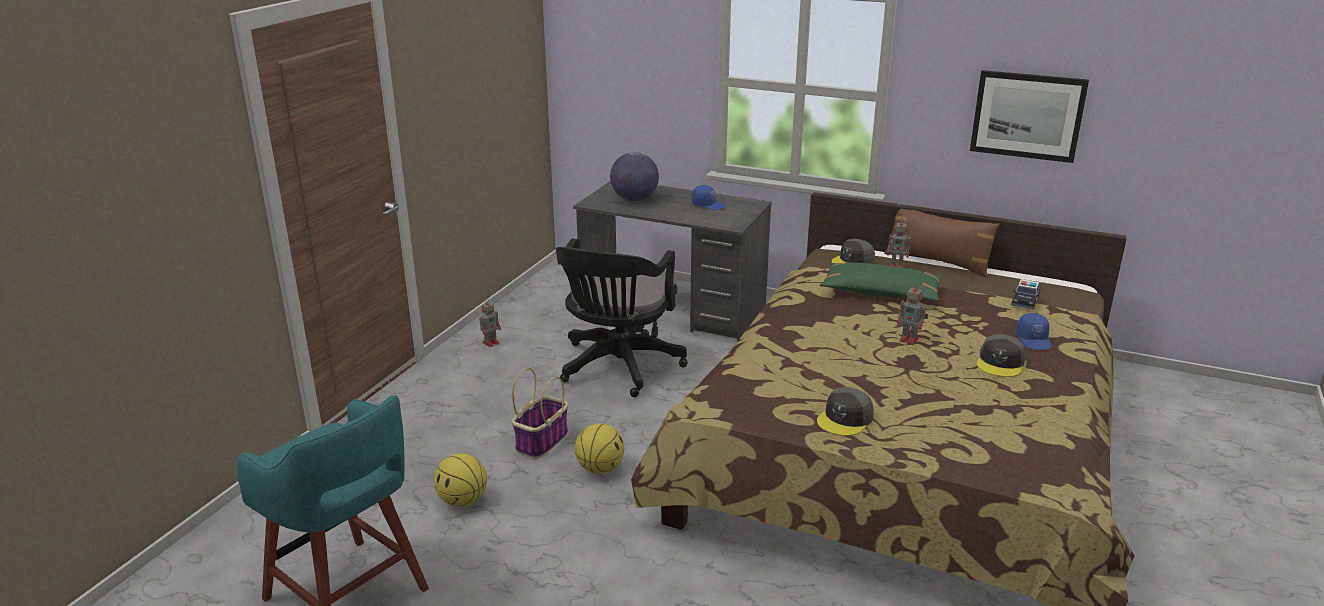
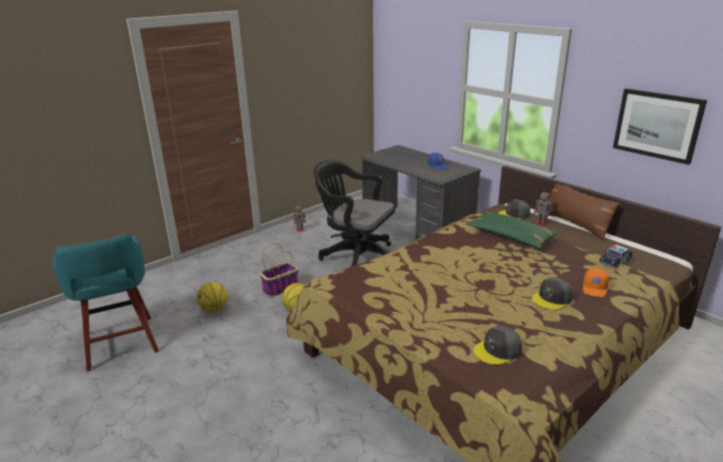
camera: 25 degrees right, 0 degrees up
black office chair [556,238,688,397] -> black office chair turned 75 degrees clockwise [314,160,395,267]
globe [610,152,659,201] -> none
grey cap [817,387,874,436] -> grey cap moved to [473,326,522,365]
toy robot [897,284,928,345] -> none
blue cap [1016,313,1052,350] -> orange cap [583,268,609,297]

